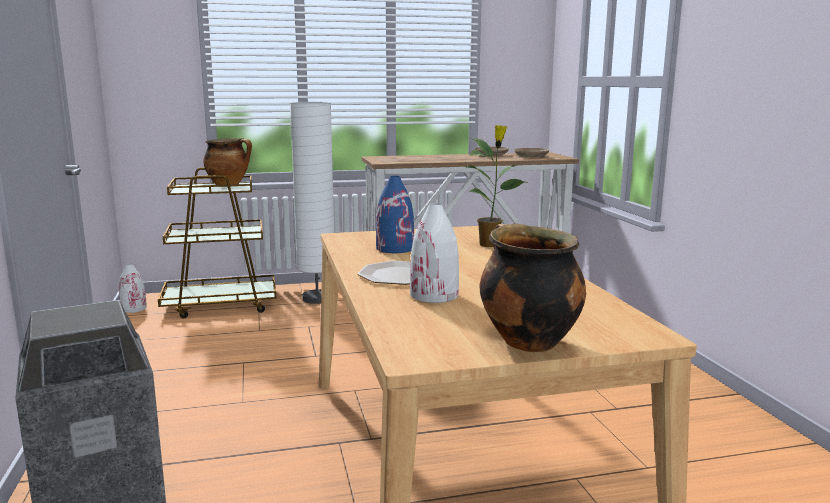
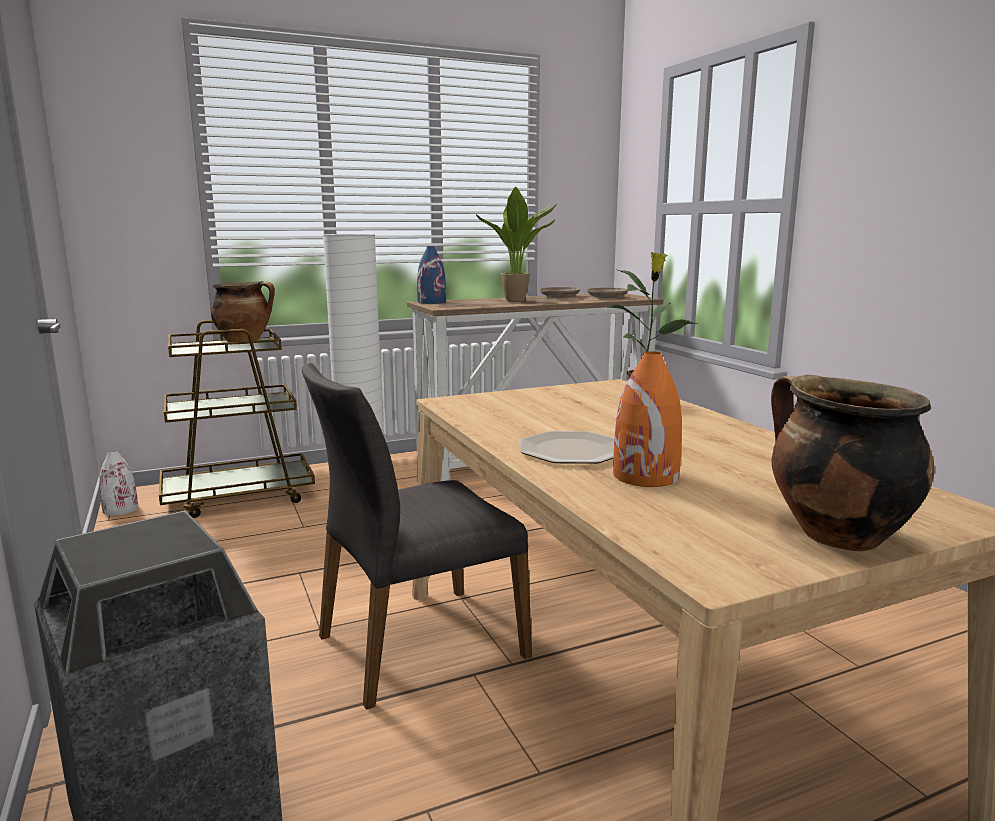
camera: 10 degrees left, 0 degrees up
blue vase [376,176,414,253] -> blue vase moved to [417,246,446,304]
white vase [410,203,459,303] -> orange vase [613,351,682,487]
none -> grey chair [302,363,532,710]
none -> potted plant [476,187,557,302]

